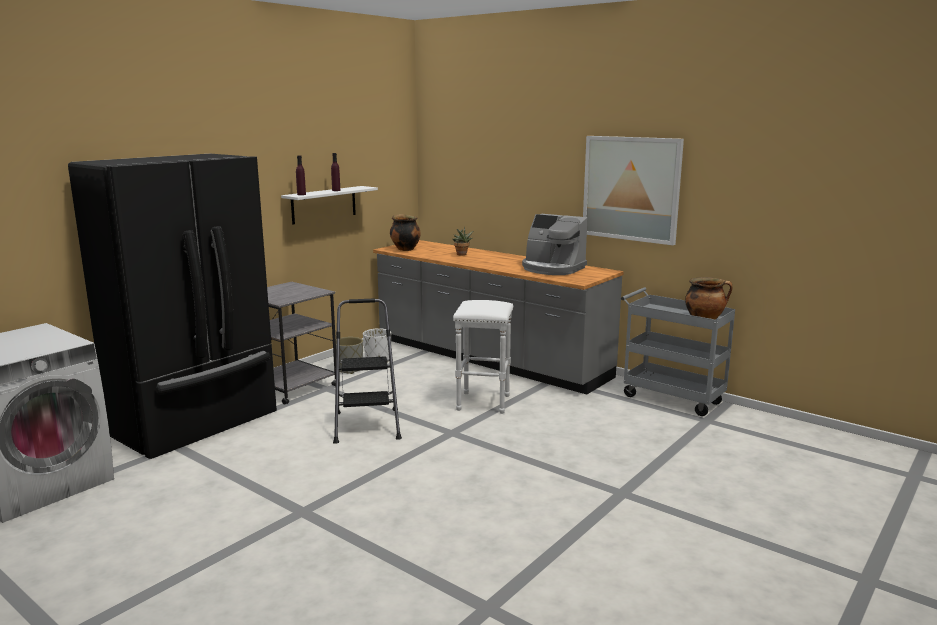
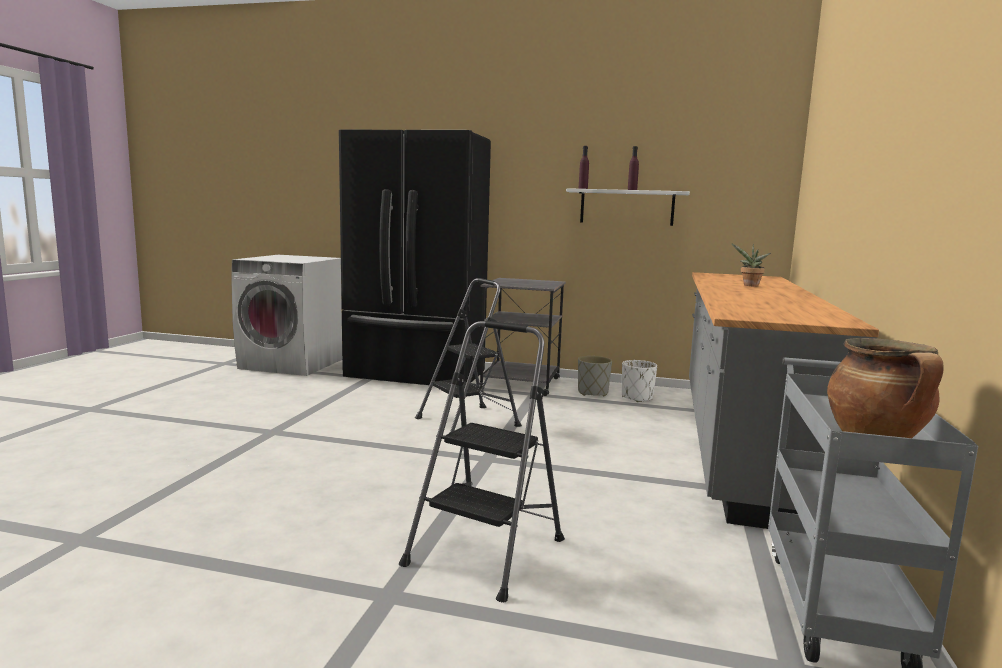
camera: 65 degrees right, 5 degrees down
cooking pot [390,214,421,251] -> none
white stool [453,300,513,414] -> none
coffee machine [522,214,587,275] -> none
picture [583,136,684,245] -> none
none -> black step ladder [399,321,565,602]

